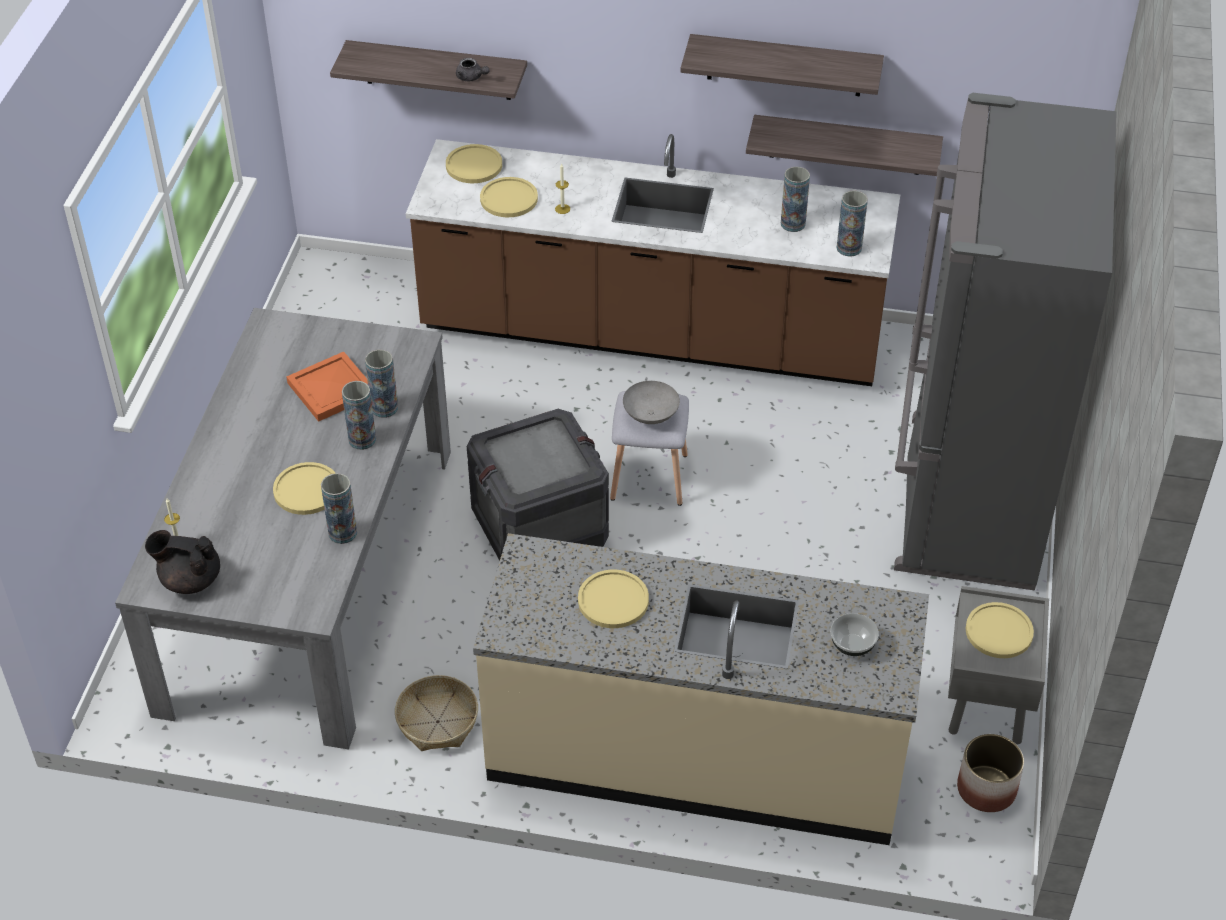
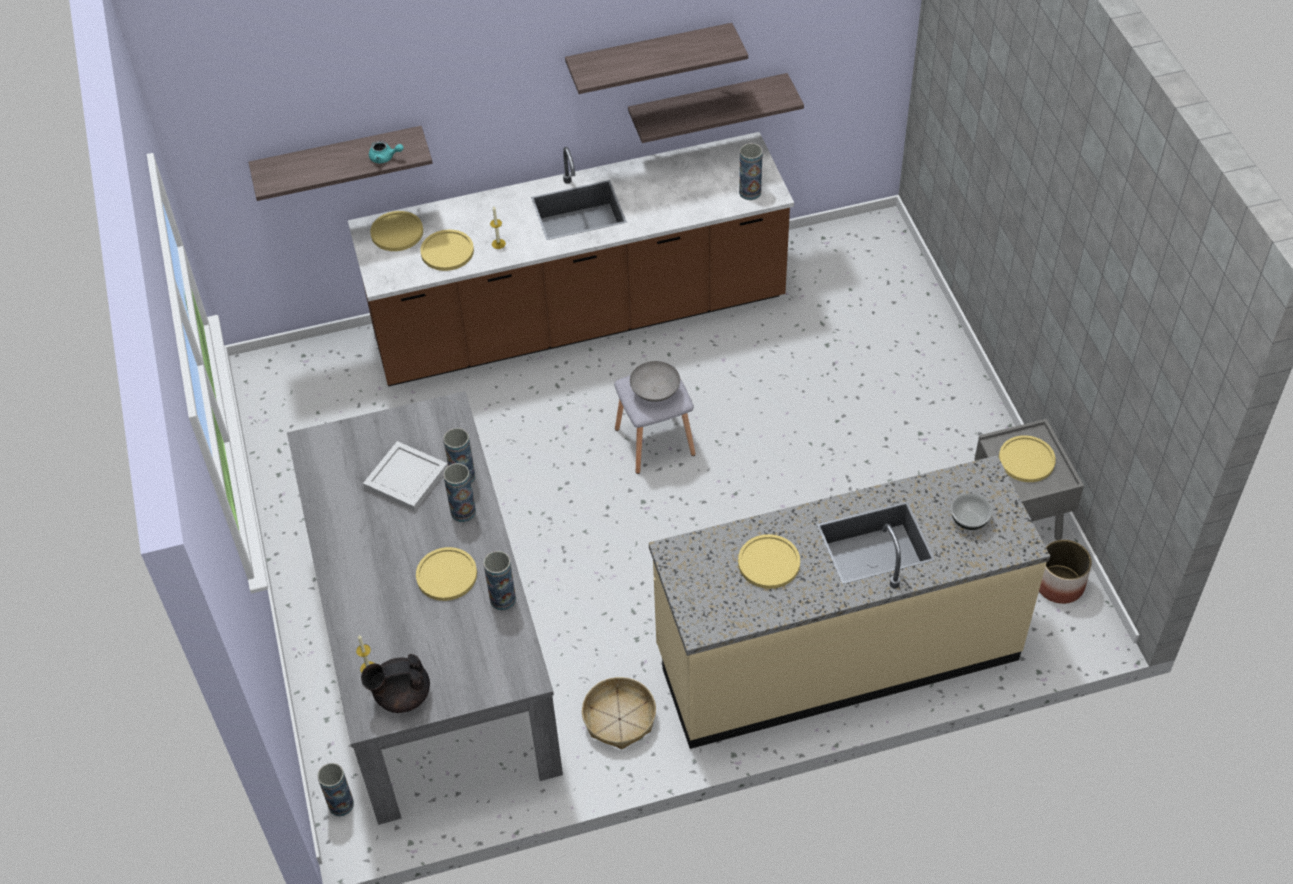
camera: 25 degrees left, 5 degrees up
orange tray [286,351,368,422] -> white tray [363,441,448,511]
grey teapot [456,58,490,81] -> turquoise teapot [369,141,404,164]
crate [467,409,609,561] -> none
vase [781,167,810,232] -> vase moved to [318,763,354,816]
grey fridge [894,93,1117,591] -> none

